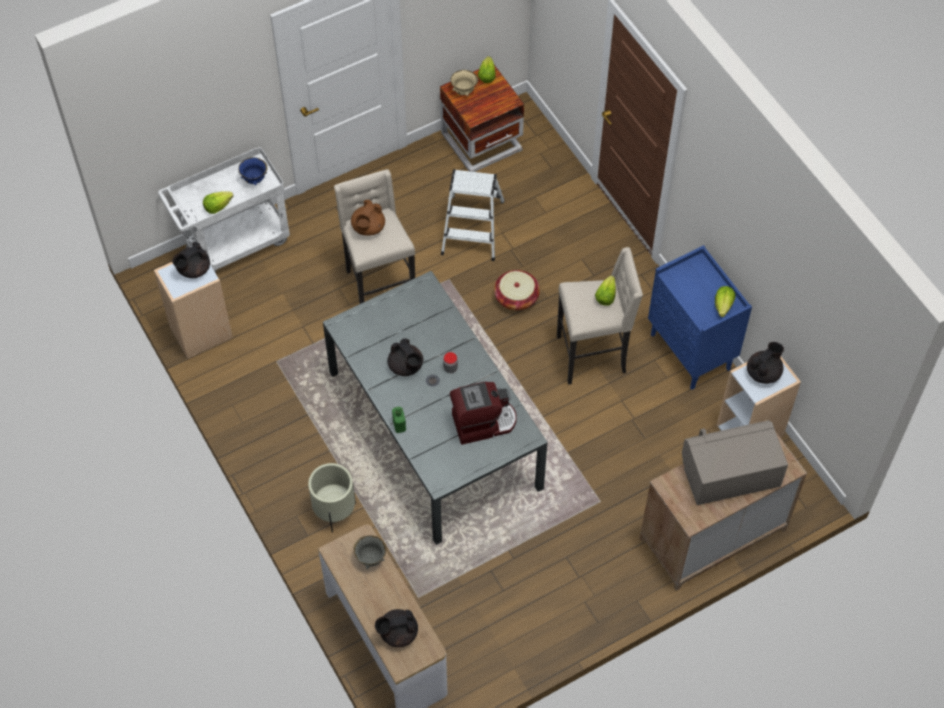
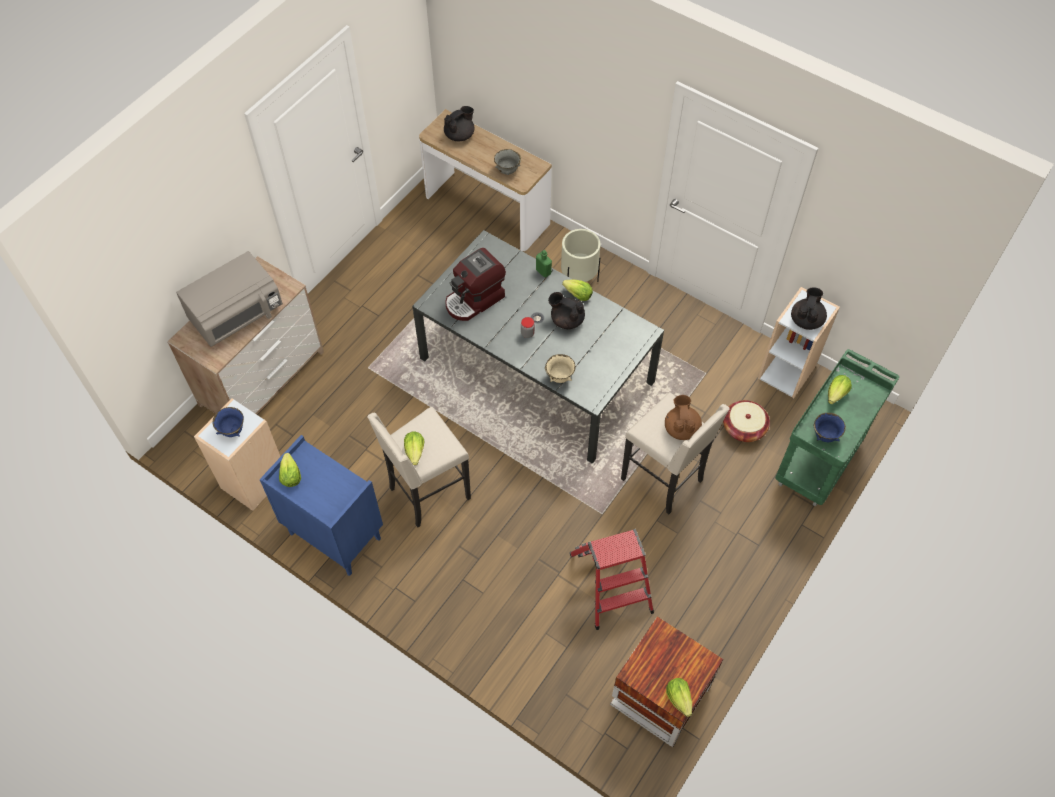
camera: 155 degrees right, 0 degrees up
white cart [158,147,290,273] -> green cart [775,349,899,506]
white step ladder [441,169,505,261] -> red step ladder [570,529,654,630]
beige bowl [451,70,478,96] -> beige bowl moved to [545,354,576,383]
basket [494,270,540,311] -> basket moved to [723,400,770,442]
black teapot [747,342,784,384] -> blue bowl [212,407,244,437]
none -> lettuce [562,280,593,301]

